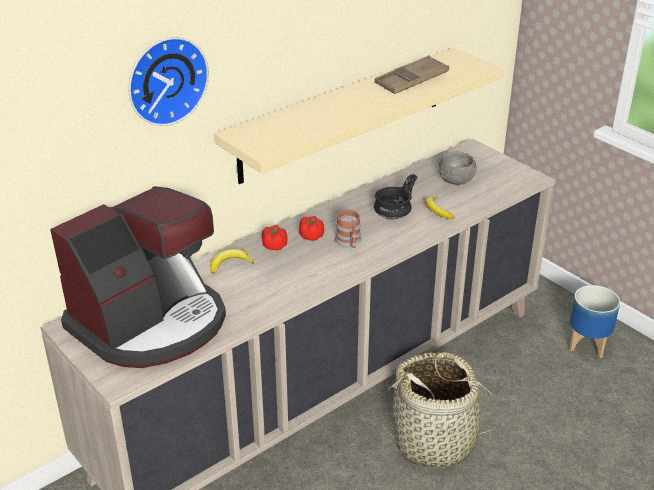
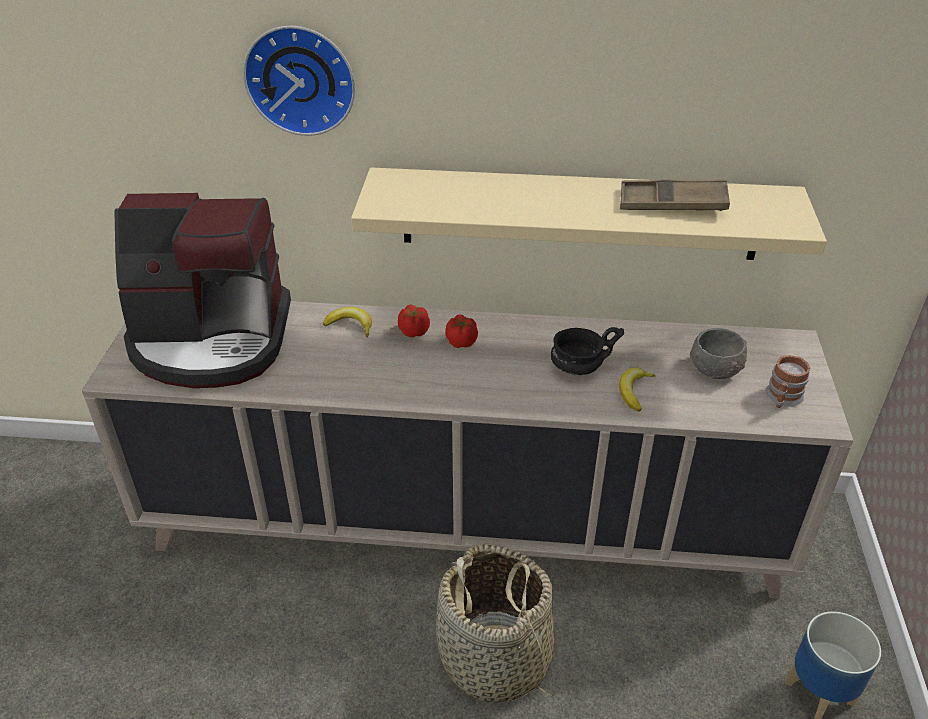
camera: 45 degrees right, 5 degrees up
mug [335,210,362,248] -> mug moved to [766,355,810,408]

